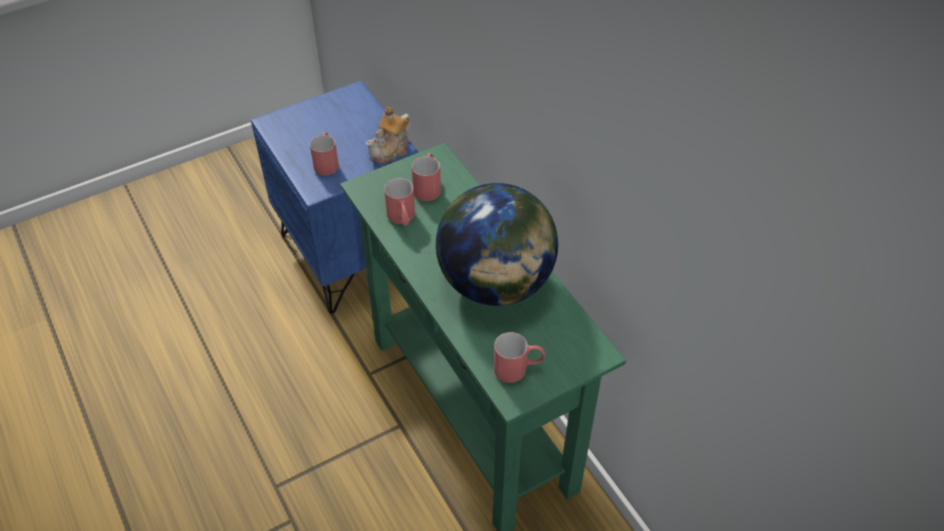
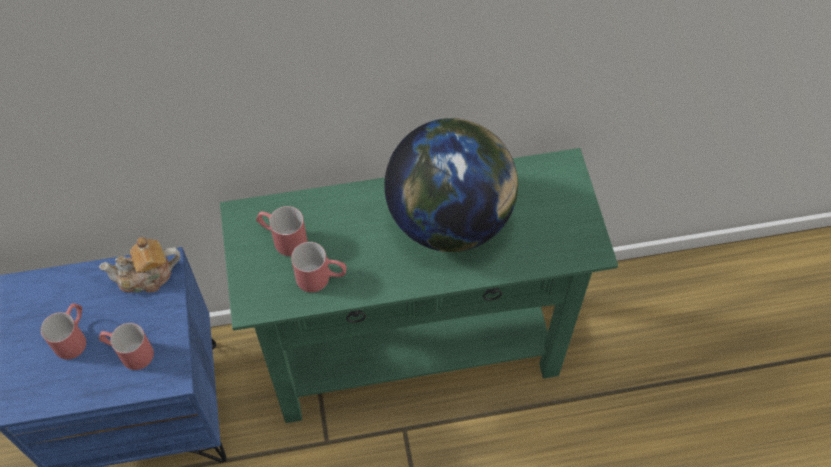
camera: 70 degrees left, 10 degrees up
teapot [366,107,411,163] -> teapot turned 105 degrees clockwise [99,237,181,293]
red mug [494,332,545,383] -> red mug moved to [41,303,86,359]

